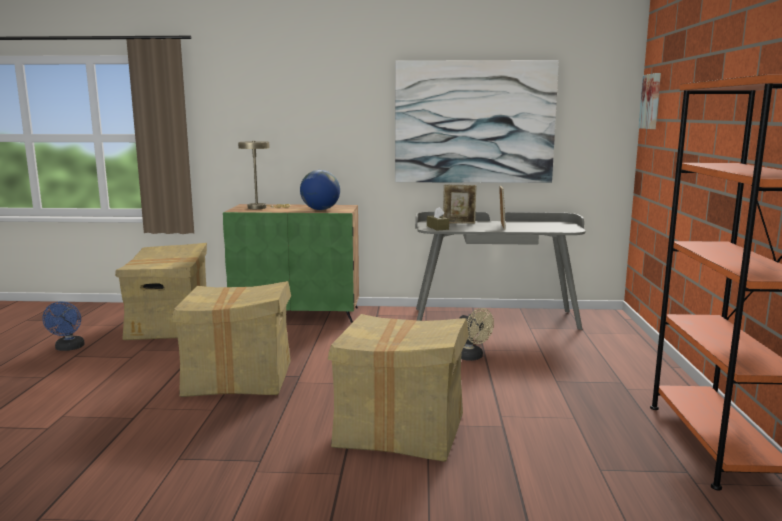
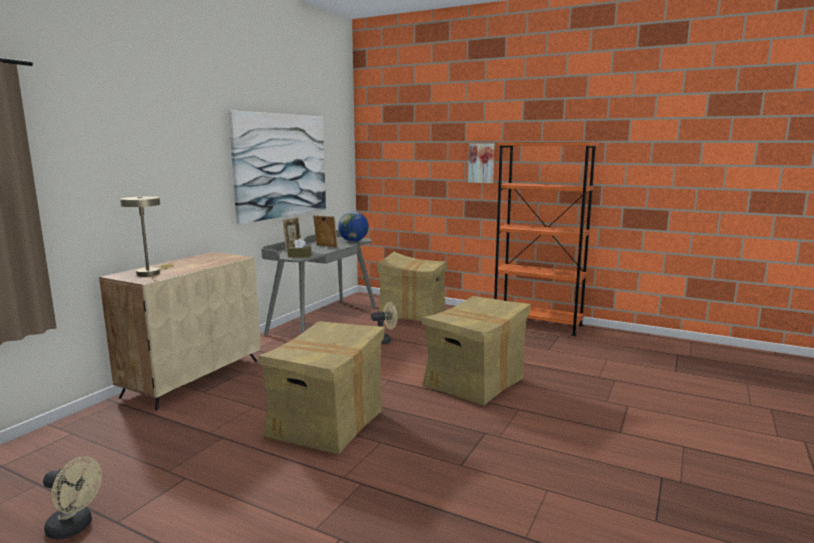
camera: 65 degrees left, 0 degrees up
blue fan [43,301,85,351] -> beige fan [43,456,102,539]
cardboard box [115,243,207,340] -> cardboard box moved to [377,251,447,321]
green cabinet [223,204,359,323] -> beige cabinet [99,252,261,410]
globe [300,170,340,210] -> globe moved to [338,212,369,242]
picture [639,73,661,129] -> picture moved to [468,143,495,183]

